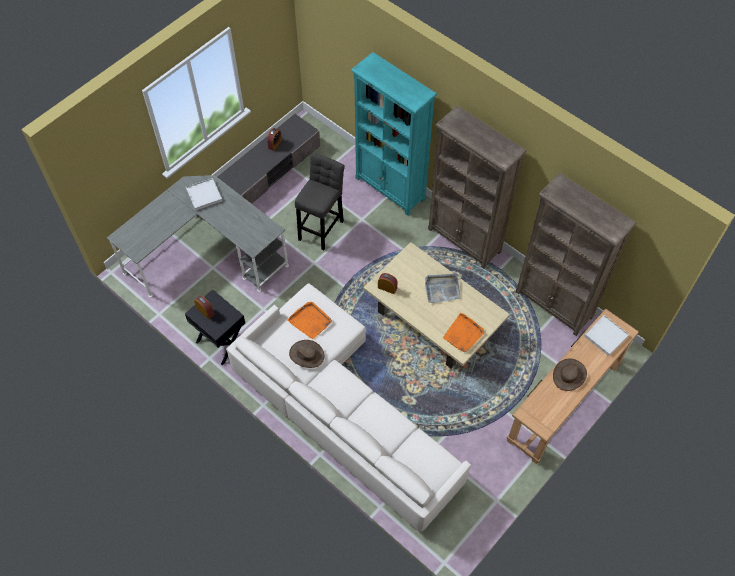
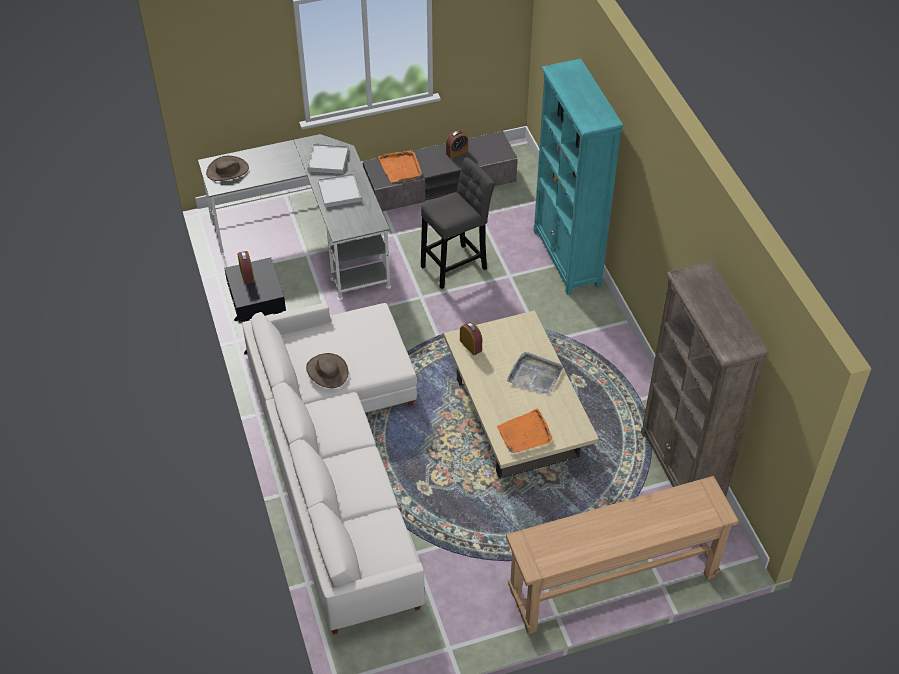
camera: 30 degrees right, 10 degrees down
orange tray [287,302,332,339] -> orange tray moved to [378,151,422,183]
brown bookcase [428,106,527,269] -> none
brown hat [553,358,587,391] -> brown hat moved to [206,156,249,181]
white tray [584,315,629,356] -> white tray moved to [318,173,361,208]

